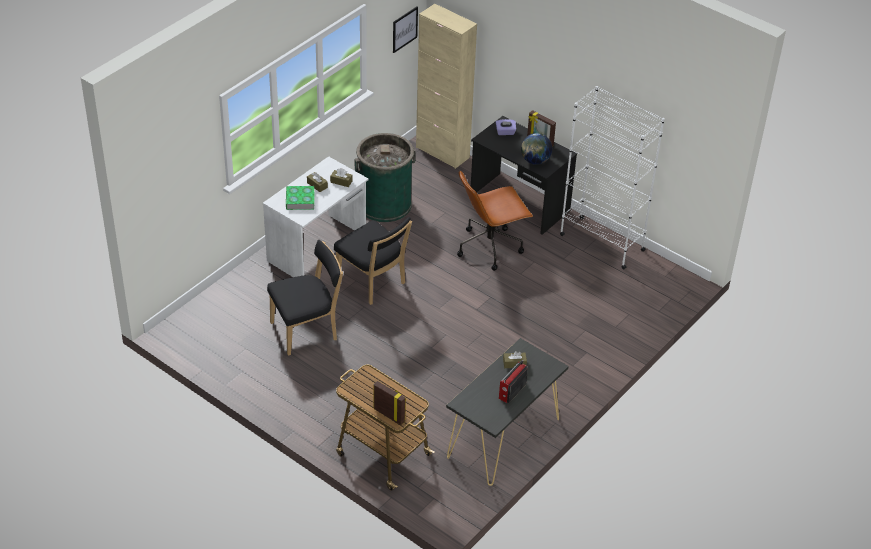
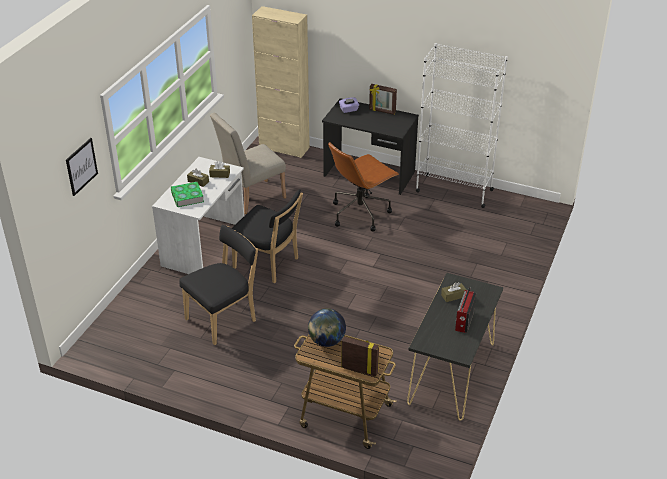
camera: 15 degrees left, 5 degrees down
green trash can [355,133,416,222] -> beige chair [210,113,286,214]
picture [393,6,418,53] -> picture moved to [66,138,98,196]
globe [521,133,552,165] -> globe moved to [308,308,346,347]

